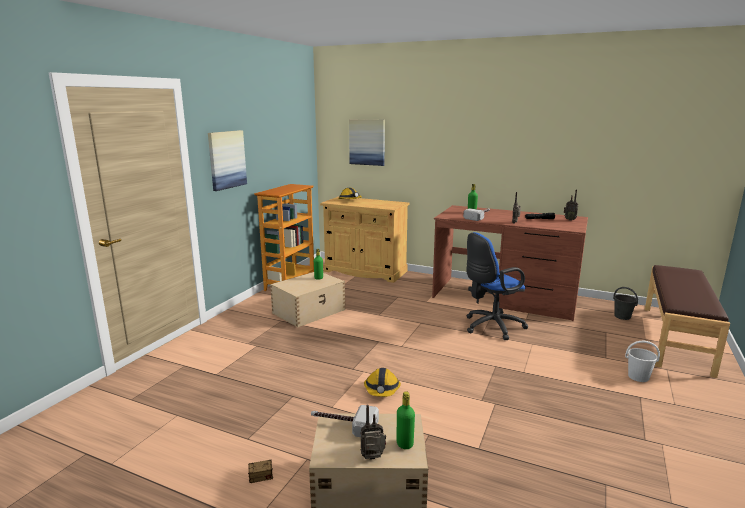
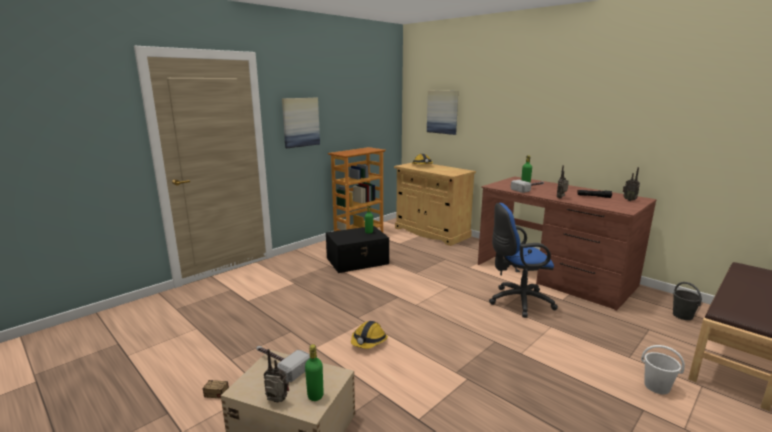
camera: 20 degrees right, 0 degrees up
beige storage box [270,272,345,327] -> black storage box [326,226,389,273]

